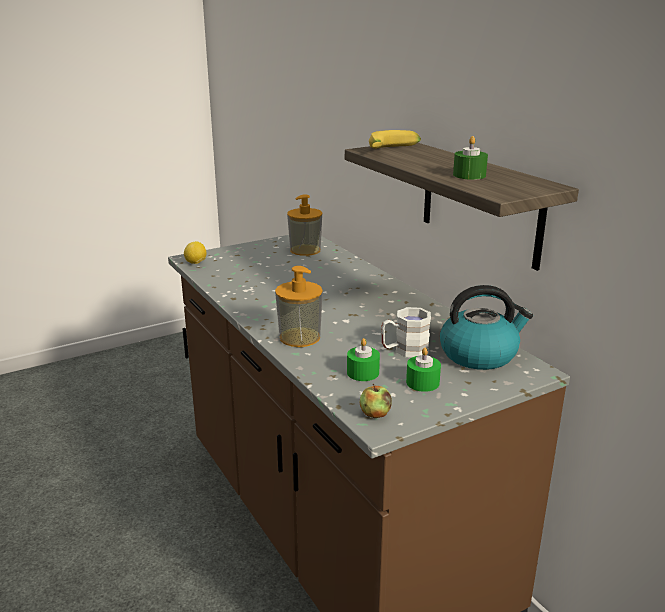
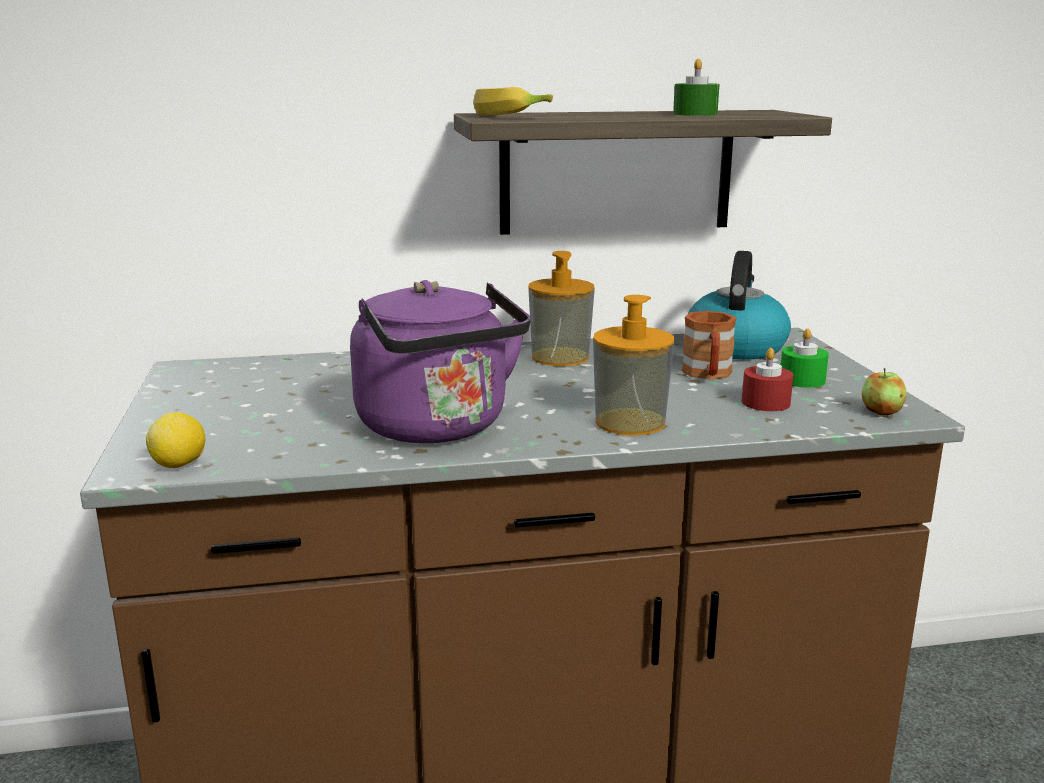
camera: 70 degrees left, 5 degrees down
soap dispenser [287,194,322,256] -> soap dispenser moved to [528,251,595,366]
green candle [347,338,380,381] -> red candle [742,348,793,411]
white mug [381,307,431,358] -> brown mug [682,311,736,380]
none -> purple kettle [350,280,530,443]

